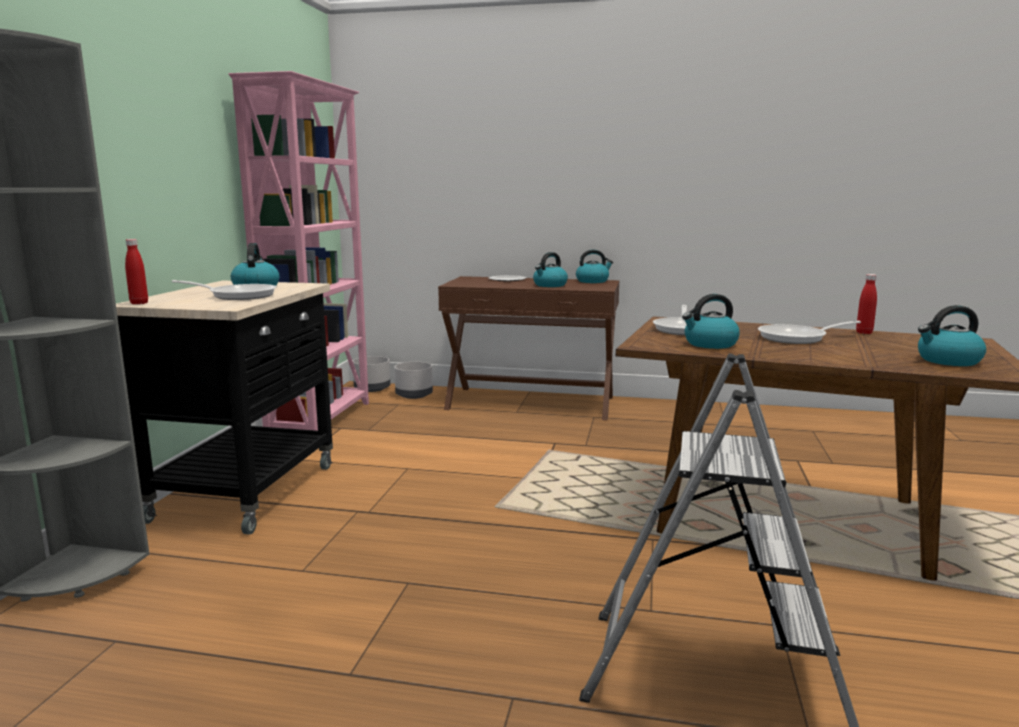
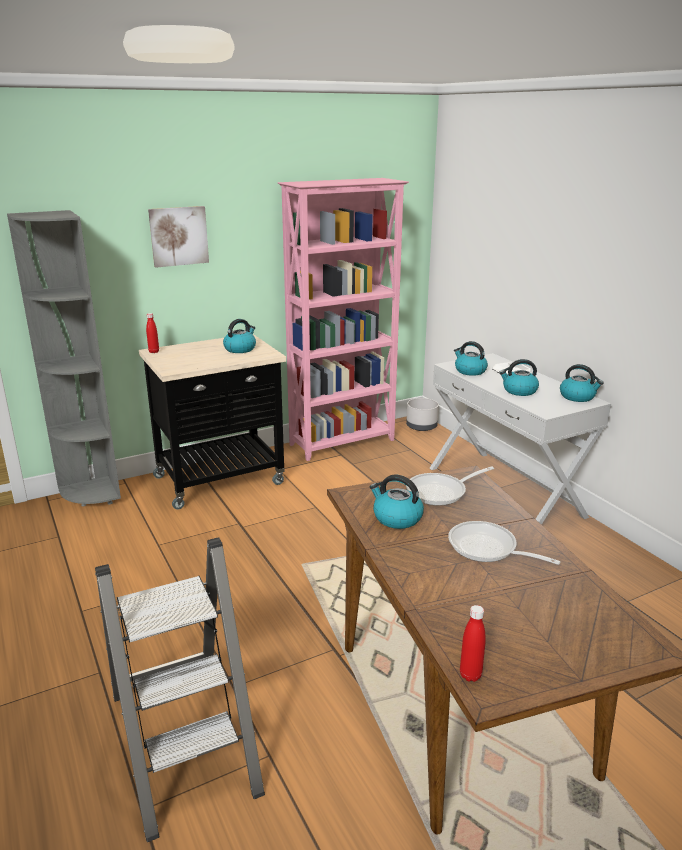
camera: 50 degrees right, 10 degrees up
frying pan [172,280,276,300] -> none
grey planter [394,362,433,399] -> none
brown console table [438,276,620,420] -> white console table [429,353,611,525]
red bottle [856,274,877,334] -> red bottle moved to [460,605,486,682]
kettle [918,305,986,366] -> kettle moved to [454,341,488,376]
none -> picture [148,206,209,268]

